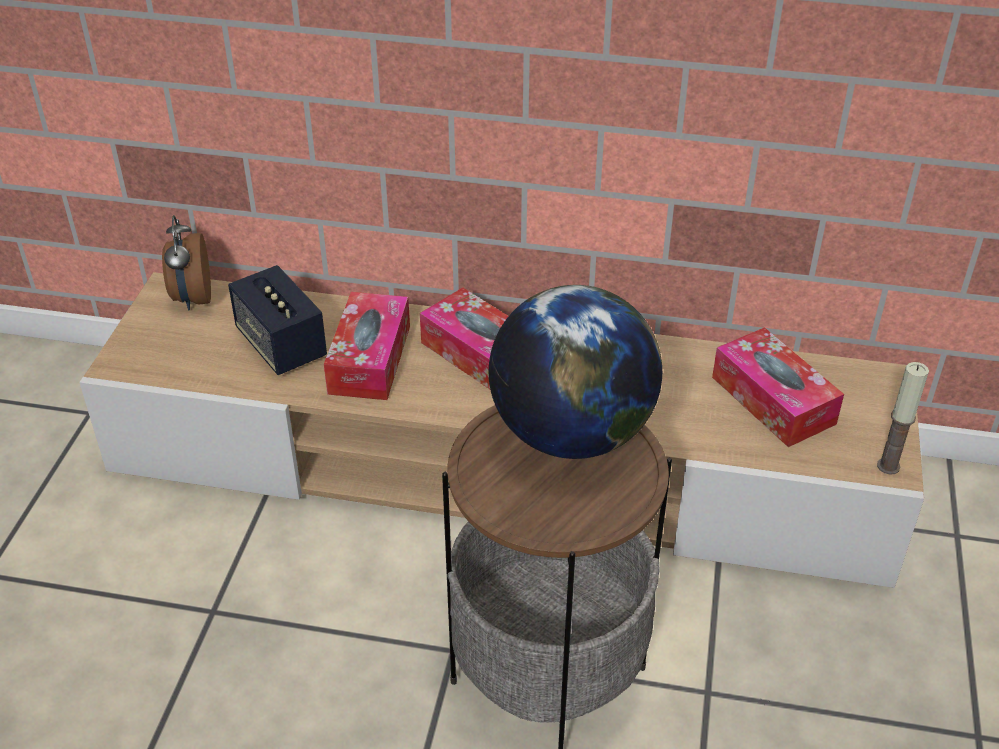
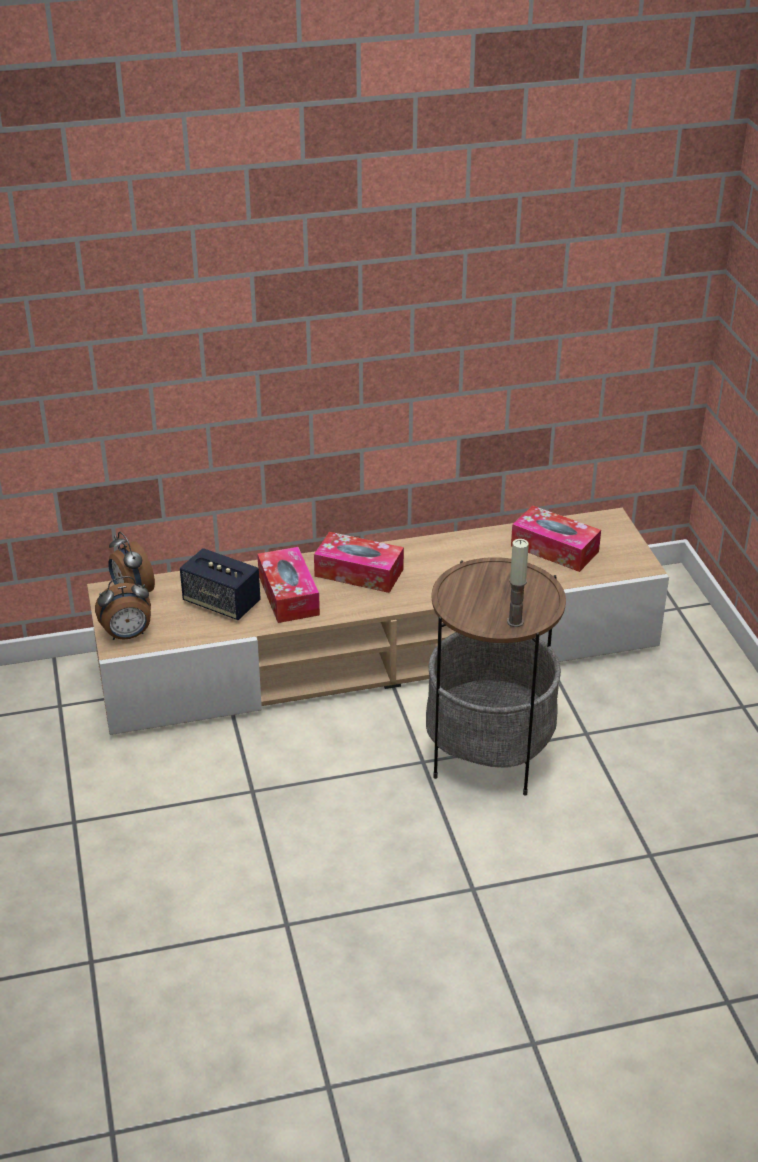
camera: 25 degrees left, 5 degrees down
globe [489,285,662,459] -> none
candle [877,362,929,475] -> candle moved to [507,539,529,627]
none -> alarm clock [95,576,151,640]

